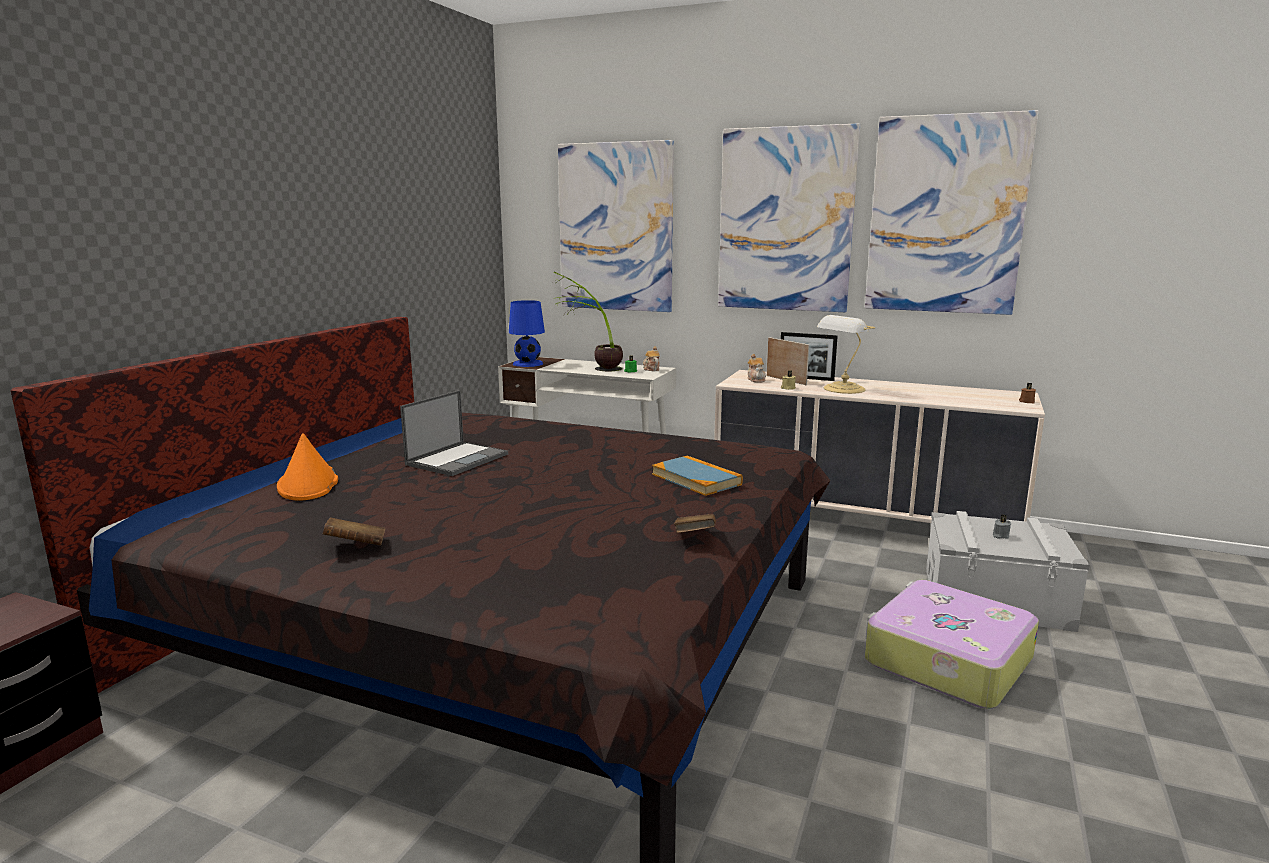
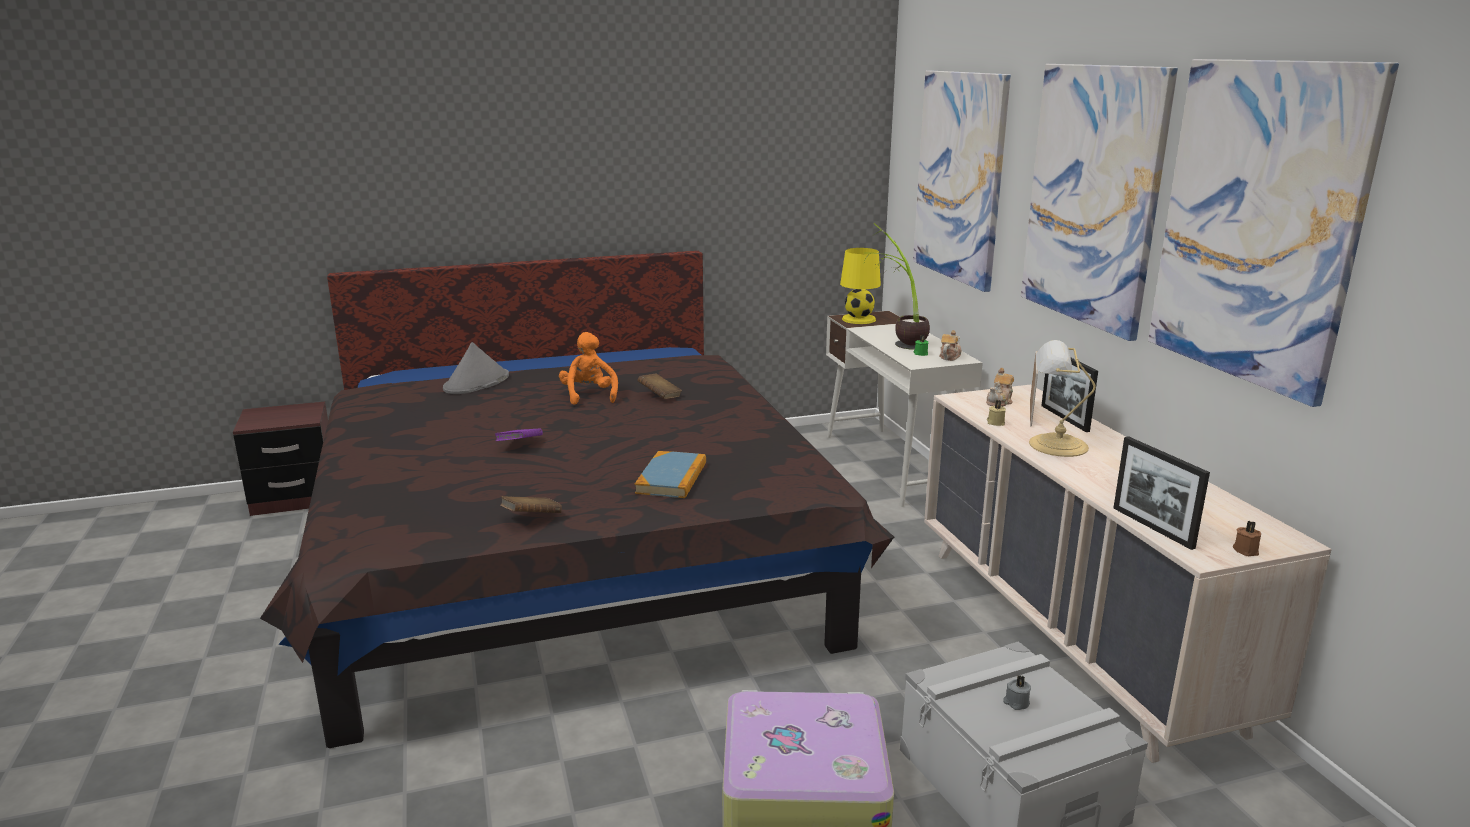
camera: 50 degrees right, 5 degrees up
orange hat [277,433,338,501] -> grey hat [443,342,509,394]
brown book [322,517,385,546] -> brown book moved to [637,374,682,399]
laptop [400,390,508,476] -> orange plush toy [559,332,618,405]
blue table lamp [509,300,545,367] -> yellow table lamp [840,248,881,324]
none -> purple book [494,429,543,441]
none -> picture frame [1113,436,1210,550]

